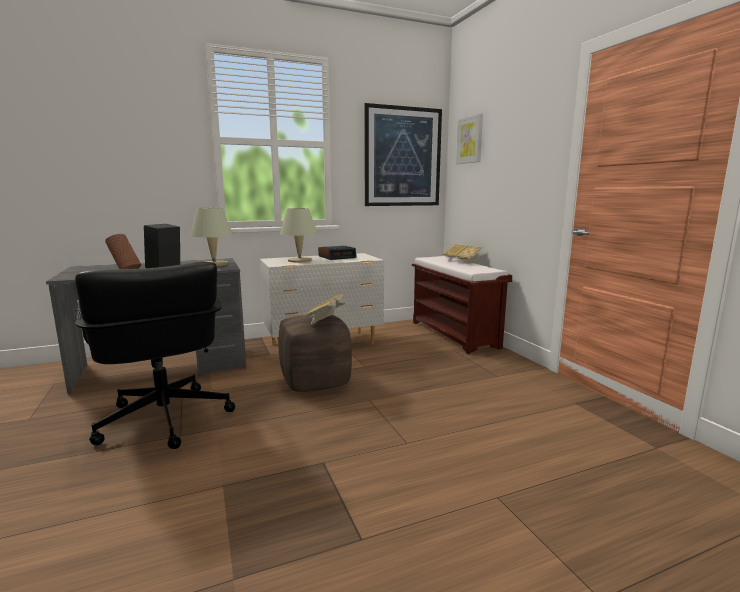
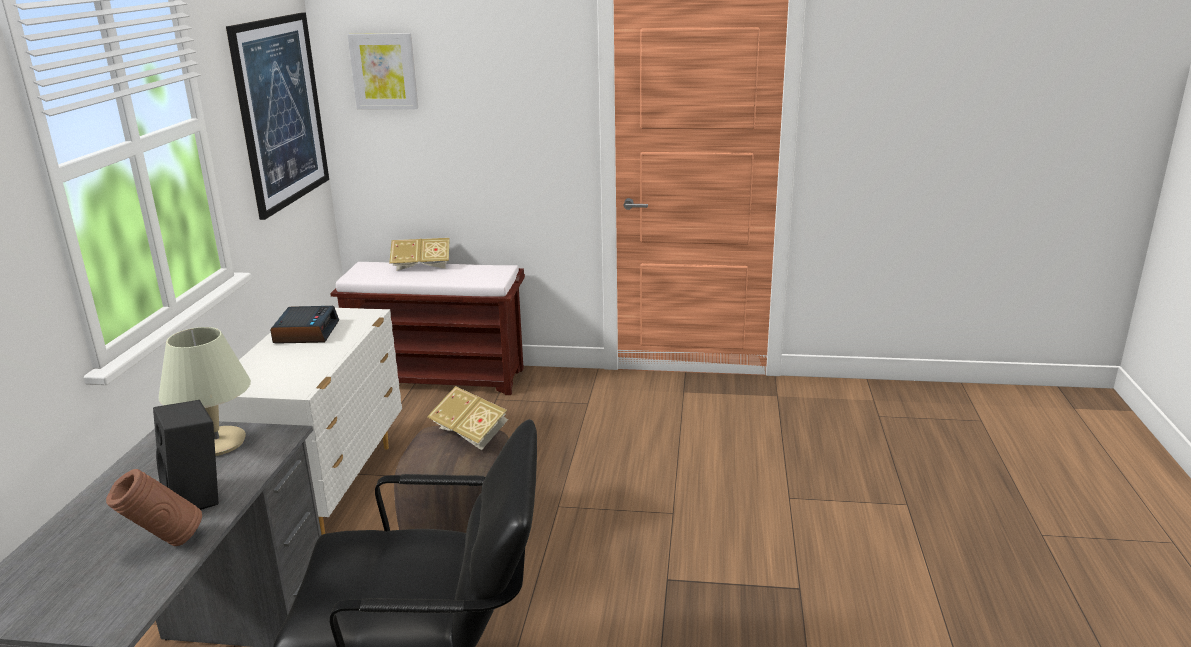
camera: 60 degrees left, 10 degrees up
beige table lamp [280,208,318,263] -> none

